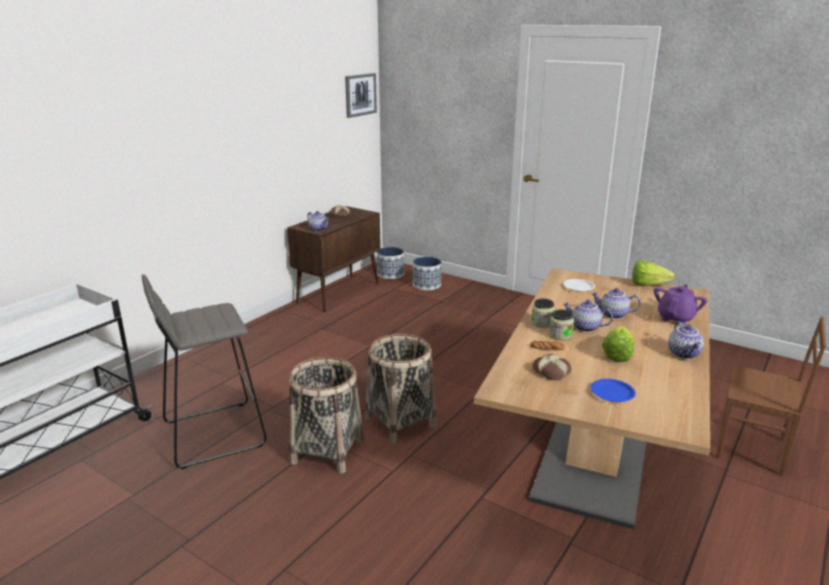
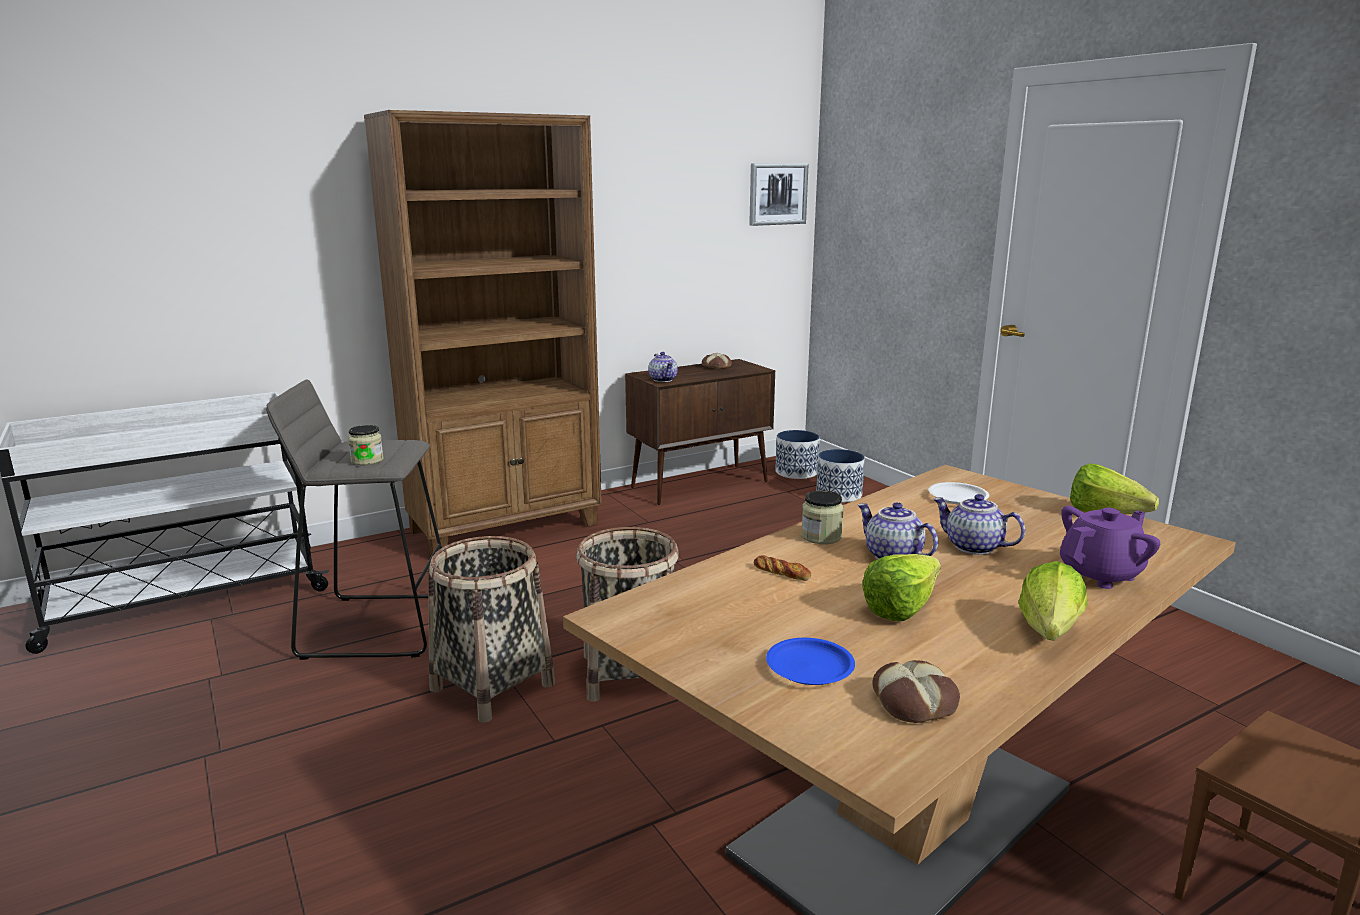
camera: 25 degrees right, 5 degrees down
bread [533,354,571,380] -> bread moved to [872,660,960,723]
jar [549,309,574,340] -> jar moved to [348,425,384,465]
teapot [668,321,704,359] -> lettuce [1019,561,1087,641]
none -> brown bookcase [364,110,602,557]

